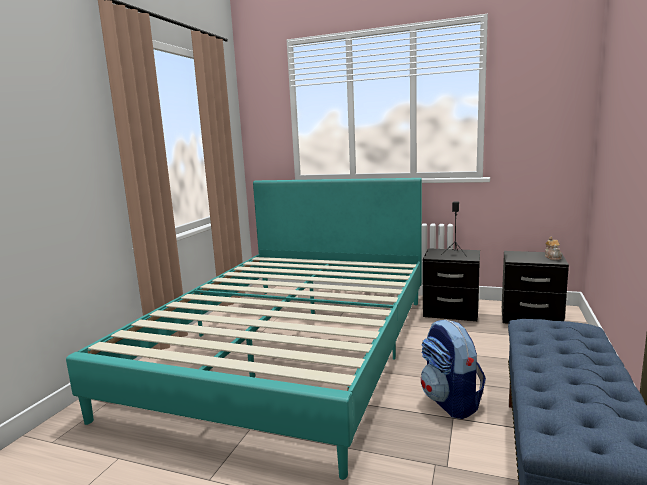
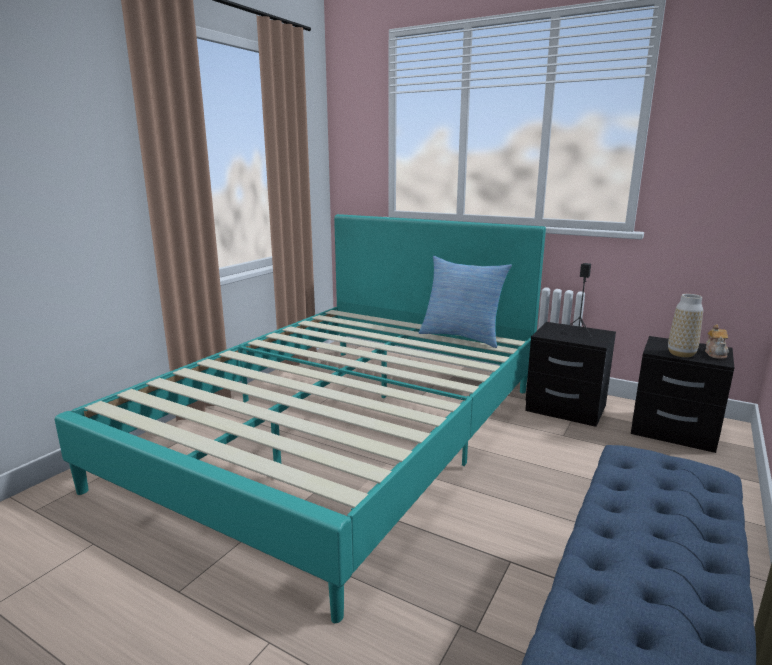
camera: 10 degrees right, 5 degrees up
backpack [421,319,486,419] -> none
none -> pillow [418,256,512,348]
none -> vase [668,294,703,358]

